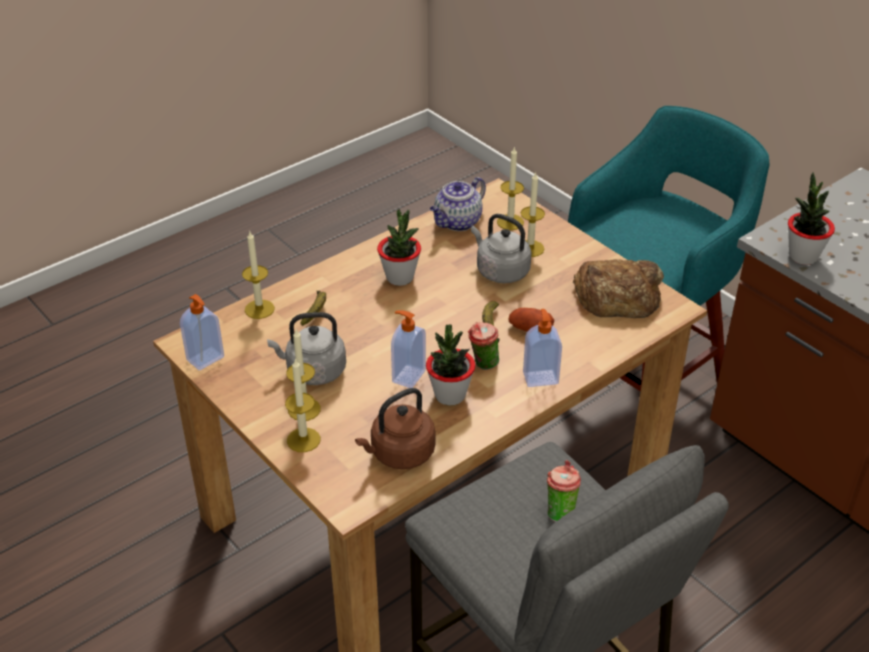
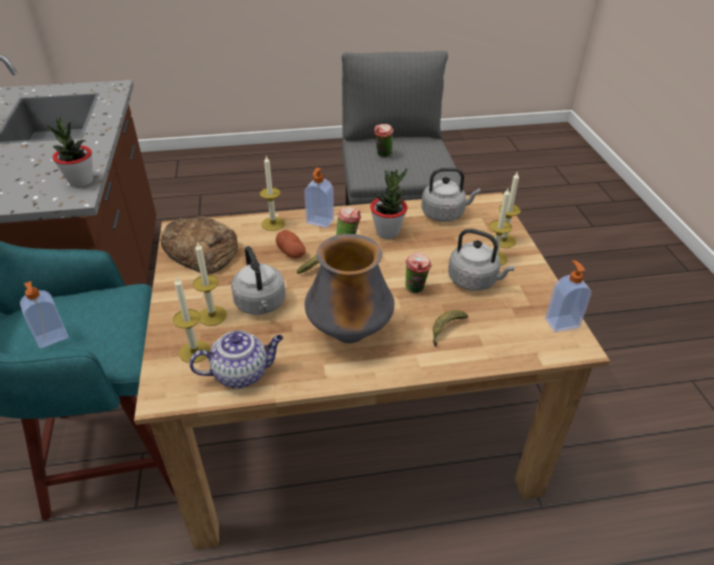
camera: 150 degrees left, 0 degrees up
candle [242,232,275,319] -> candle moved to [260,156,285,231]
brown kettle [355,388,435,469] -> grey kettle [421,167,481,222]
potted plant [377,209,421,286] -> vase [305,234,394,343]
soap dispenser [391,310,426,388] -> soap dispenser moved to [20,281,69,348]
none -> cup [405,253,432,293]

